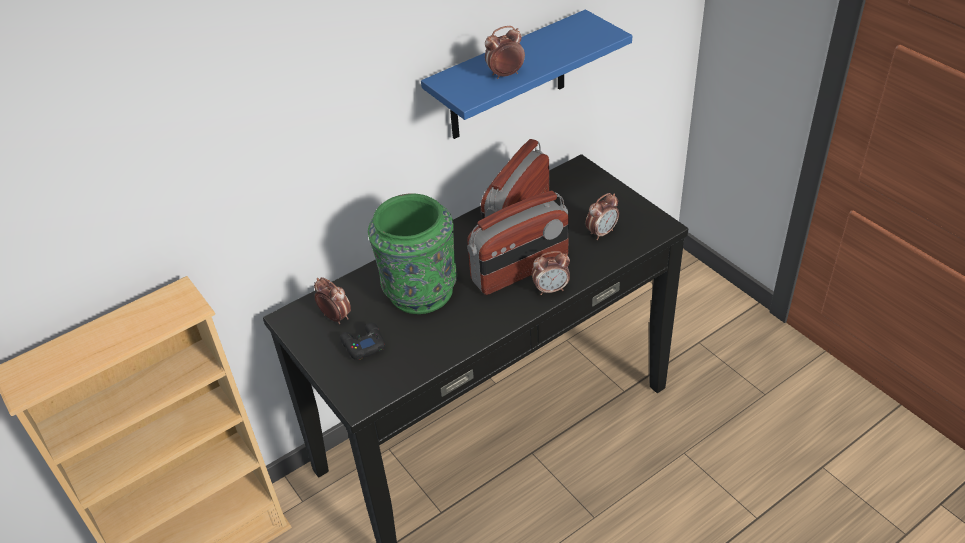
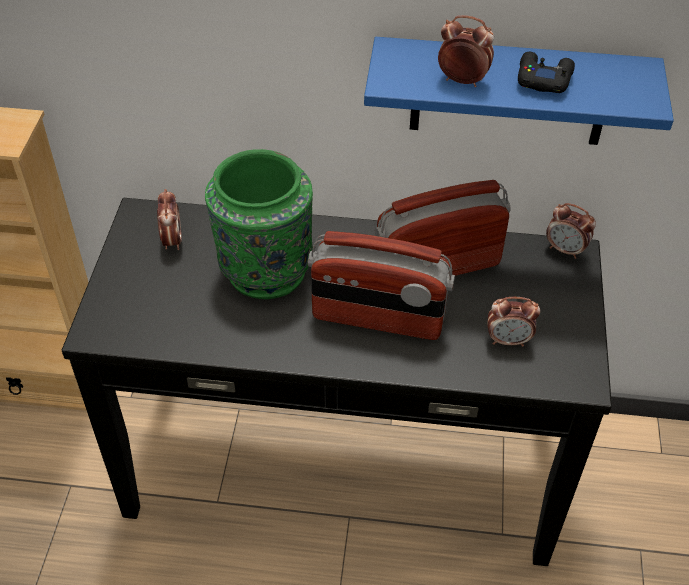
camera: 40 degrees right, 5 degrees up
black game controller [340,322,385,360] -> black game controller moved to [518,52,575,93]
alarm clock [532,251,570,295] -> alarm clock moved to [546,203,596,259]

